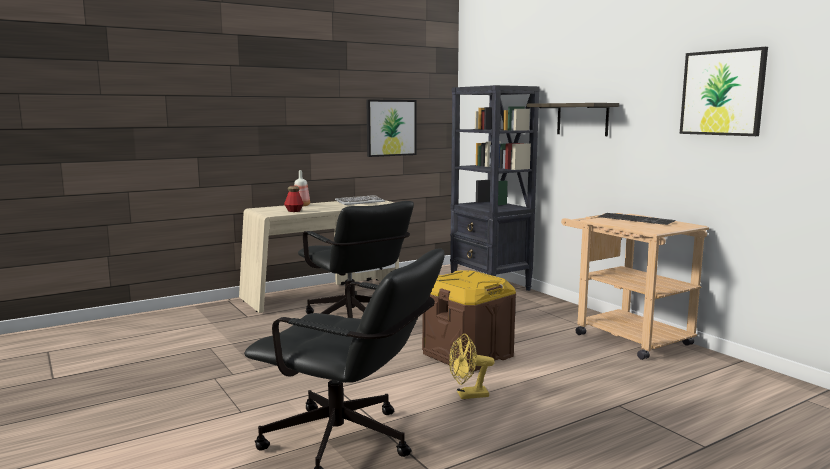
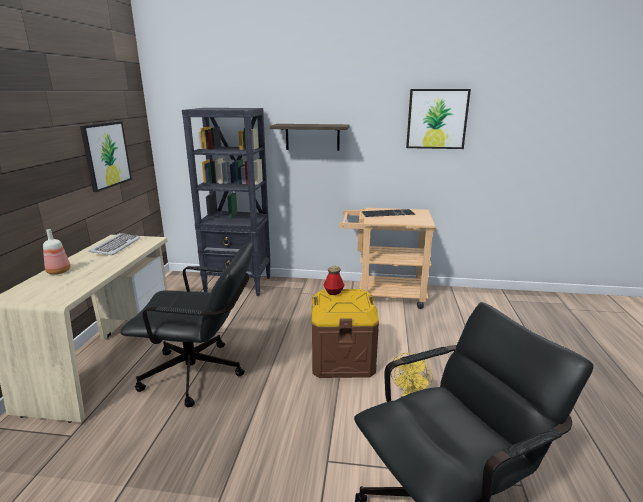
camera: 50 degrees left, 10 degrees up
bottle [284,186,304,212] -> bottle moved to [324,266,345,295]

